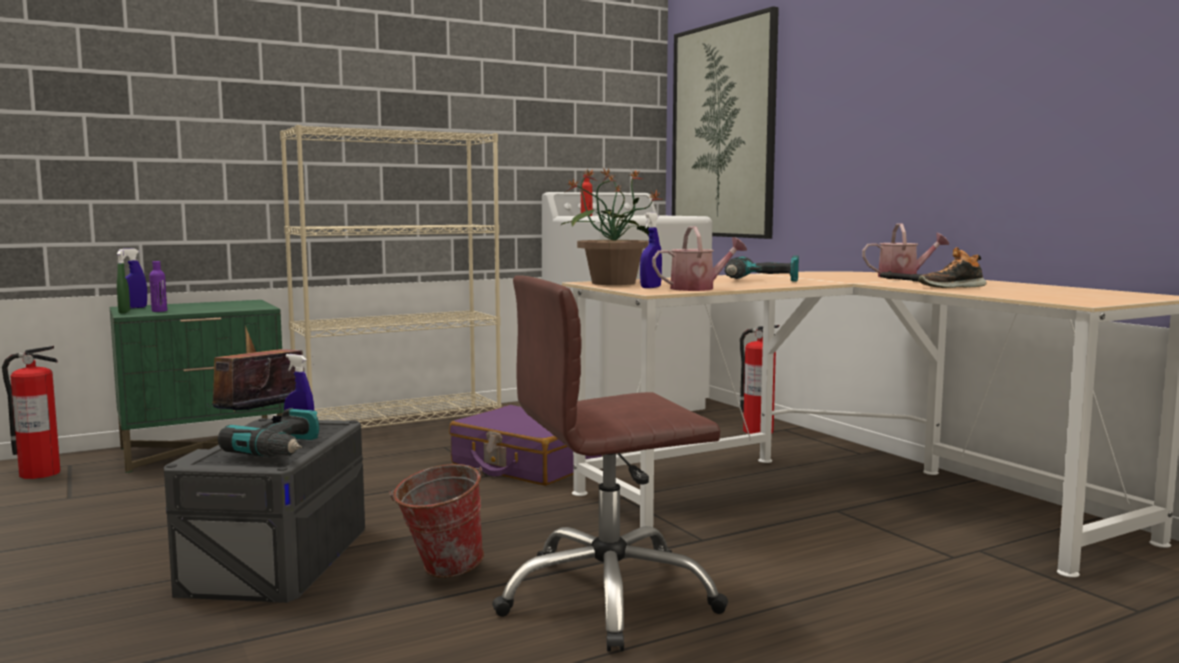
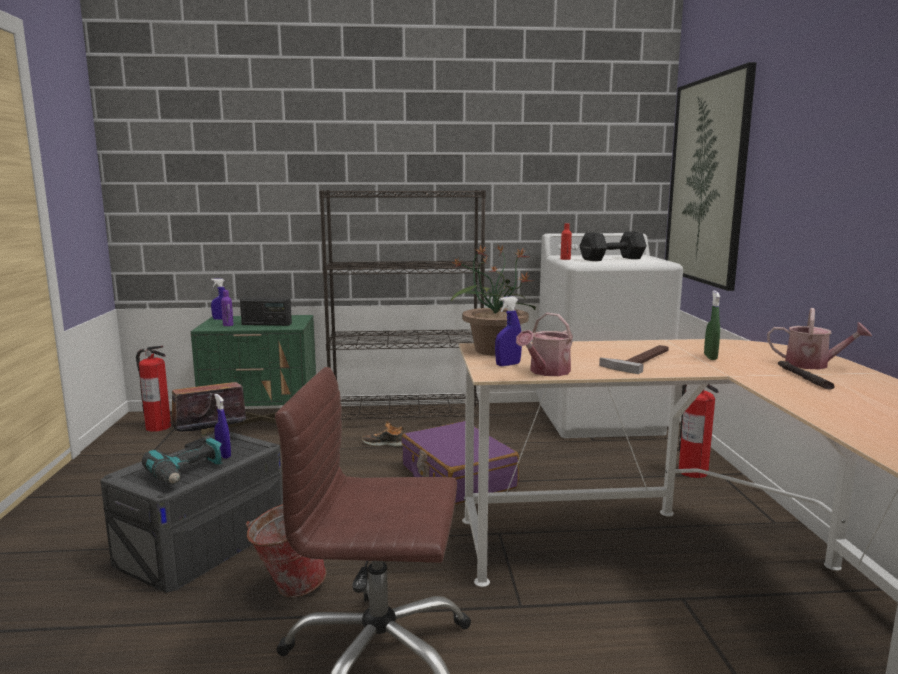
camera: 25 degrees right, 5 degrees up
green spray bottle [117,250,130,314] -> green spray bottle moved to [704,291,720,360]
beige bookcase [280,125,502,428] -> black bookcase [319,190,486,420]
watering can [652,226,747,291] -> watering can turned 120 degrees clockwise [516,313,573,376]
power drill [725,255,799,281] -> hammer [599,345,669,374]
shoe [918,247,986,288] -> shoe moved to [362,421,404,447]
none -> radio [240,297,292,326]
none -> black dumbbell [580,231,646,261]

